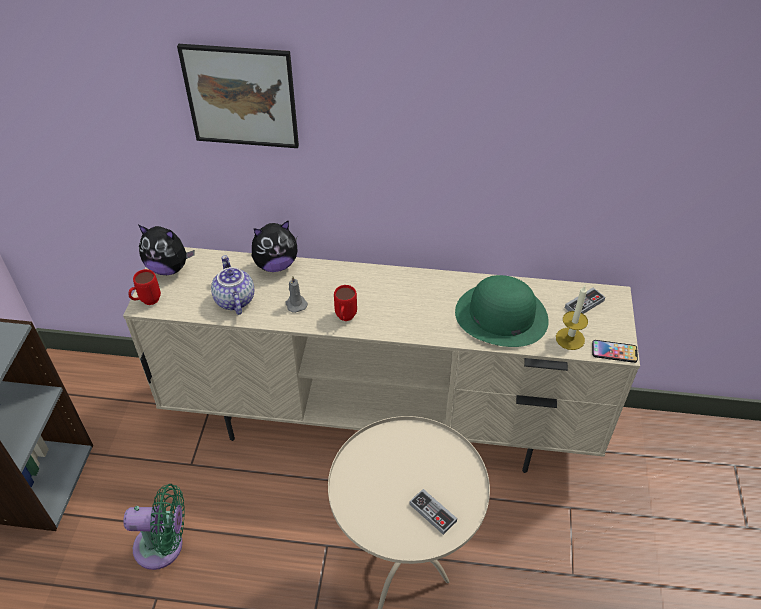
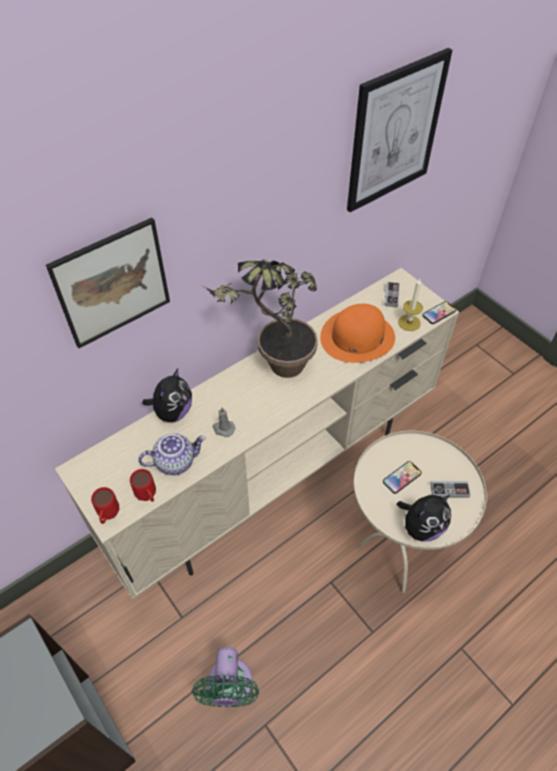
camera: 45 degrees left, 5 degrees up
green fan [123,484,185,570] -> green fan turned 135 degrees clockwise [192,647,259,707]
plush toy [139,225,195,275] -> plush toy moved to [397,495,451,542]
teapot [211,255,254,315] -> teapot turned 135 degrees clockwise [139,433,206,475]
red mug [334,285,357,321] -> red mug moved to [130,469,156,502]
green hat [455,275,549,347] -> orange hat [320,304,395,363]
none -> potted plant [201,259,318,378]
none -> picture [347,48,452,212]
none -> phone [383,461,422,494]

